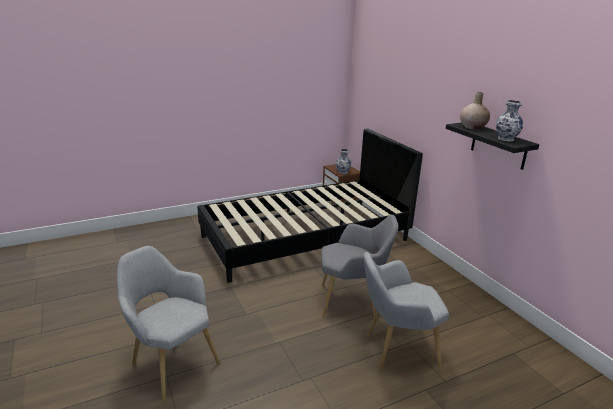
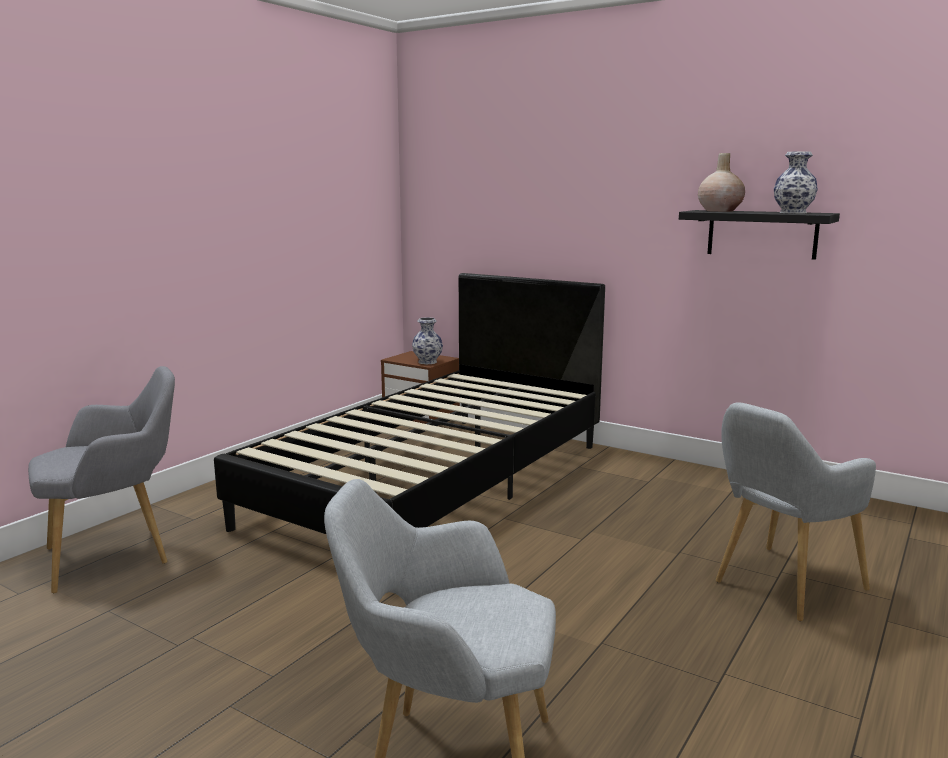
camera: 30 degrees left, 10 degrees down
grey armchair [321,215,399,318] -> grey armchair moved to [28,366,175,593]

